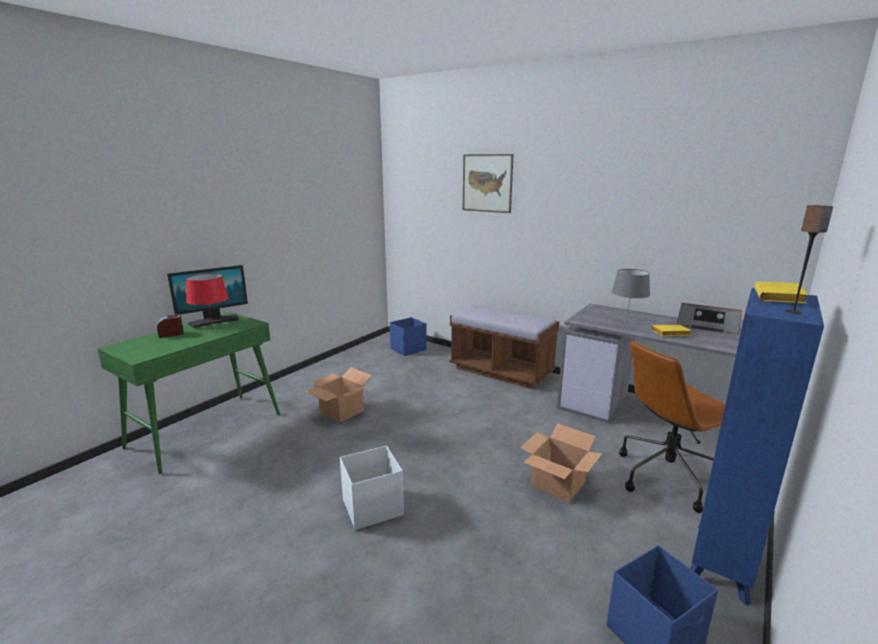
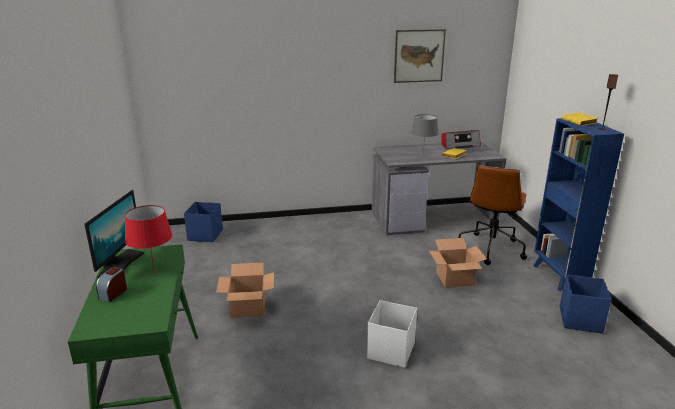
camera: 45 degrees left, 5 degrees up
brown bench [450,305,559,389] -> none
picture [463,154,513,213] -> picture moved to [394,29,446,83]

